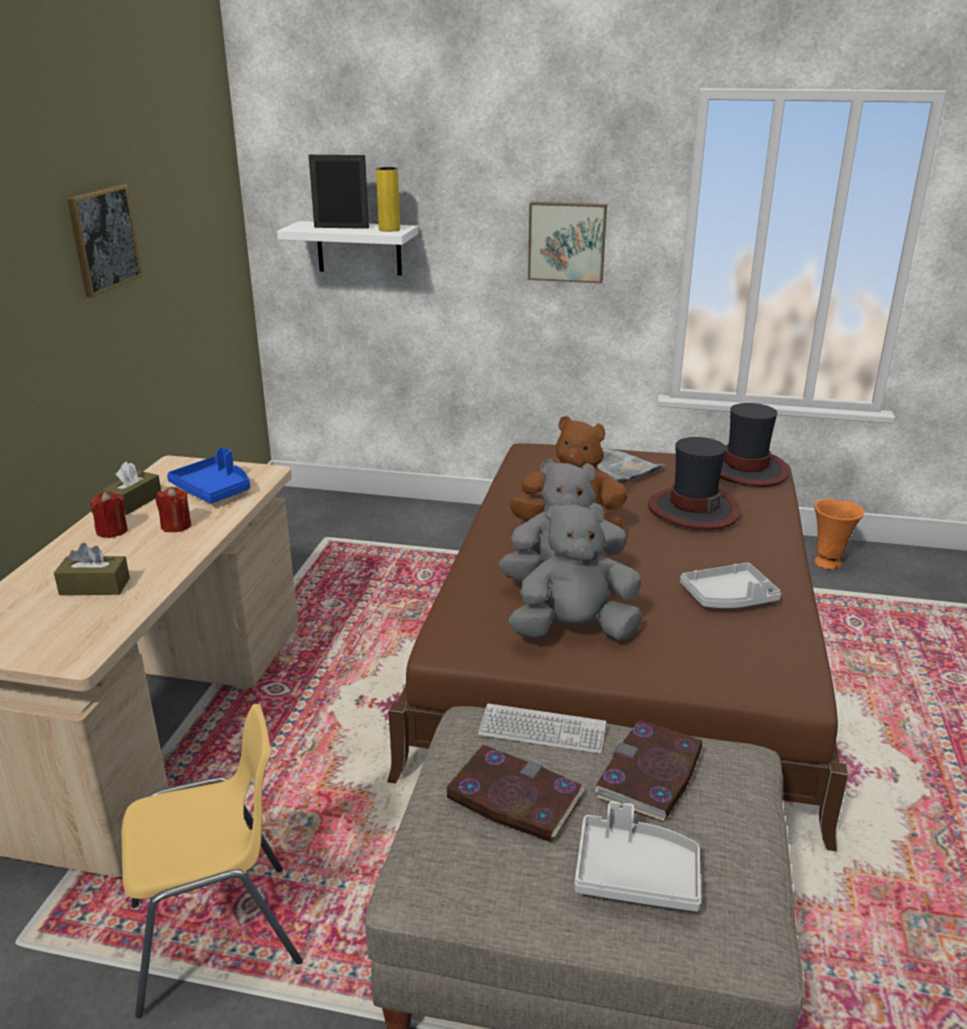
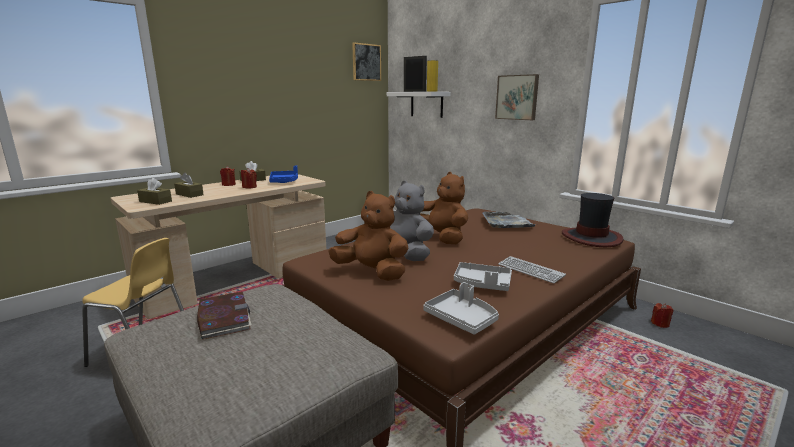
camera: 35 degrees right, 10 degrees down
picture [67,184,142,297] -> picture moved to [352,42,381,81]
keyboard [478,703,606,754] -> keyboard moved to [498,256,566,283]
grey plush toy [509,501,642,641] -> brown plush toy [328,191,408,281]
grey tray [574,801,701,912] -> grey tray moved to [423,282,499,335]
book [595,720,702,822] -> none
hat [648,437,741,530] -> none
orange vase [814,499,864,570] -> red candle [651,303,674,328]
none -> brown tissue box [137,178,172,205]

